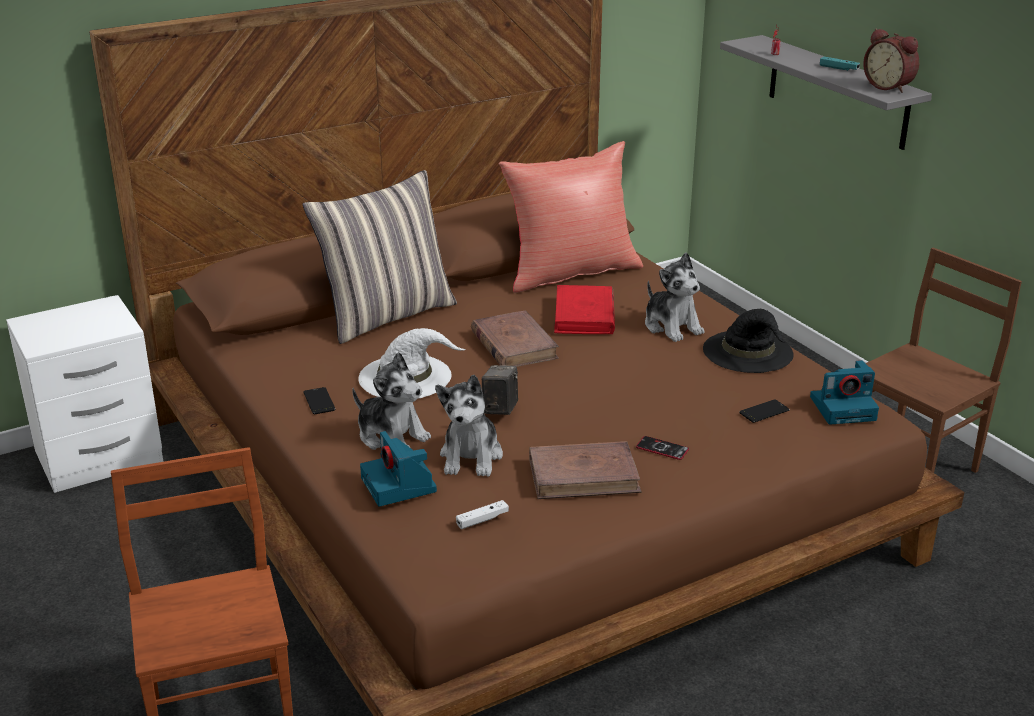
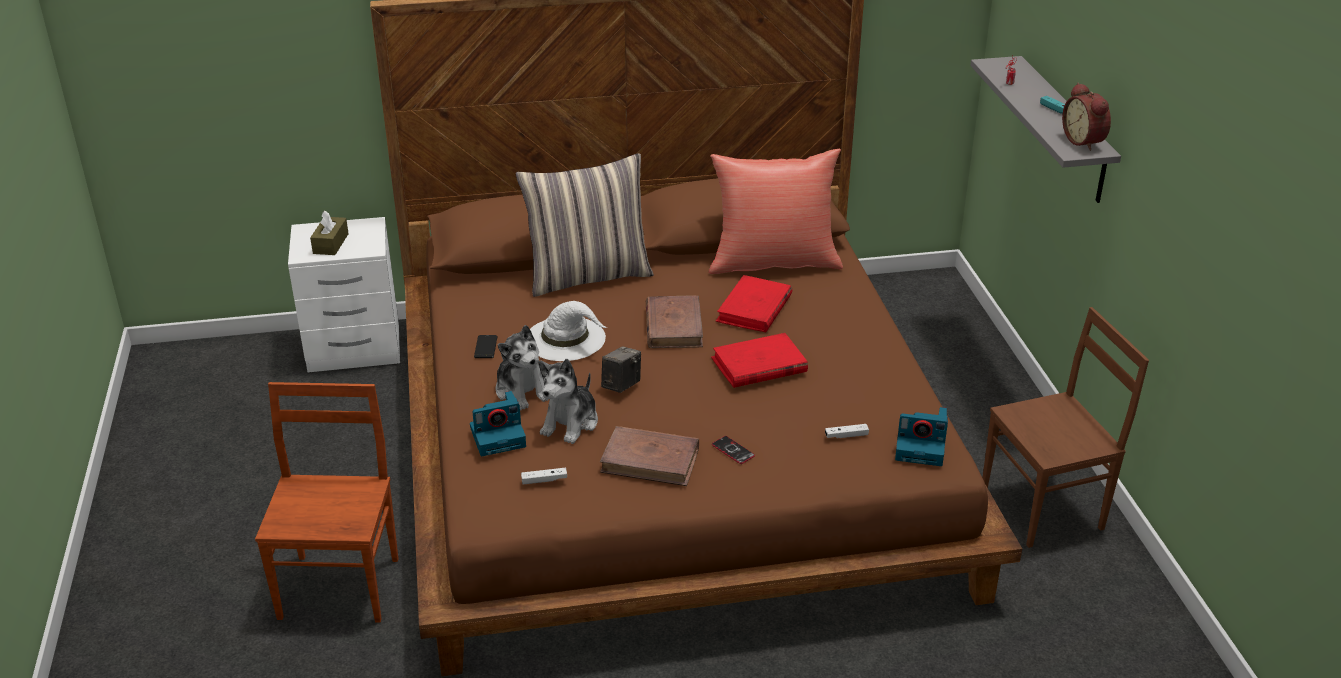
camera: 20 degrees right, 5 degrees up
camera [360,431,437,506] -> camera turned 105 degrees counterclockwise [470,391,526,456]
plush toy [645,252,704,342] -> none
black hat [703,309,794,373] -> none
phone [740,400,789,423] -> white game controller [825,424,869,438]
none -> brown tissue box [310,211,349,255]
none -> red book [711,333,808,388]

